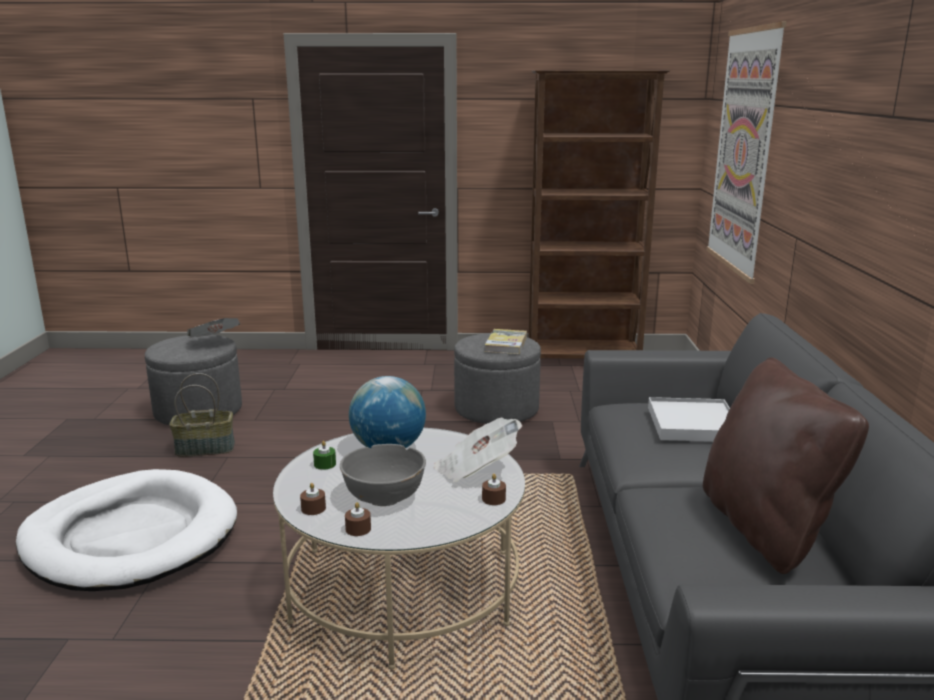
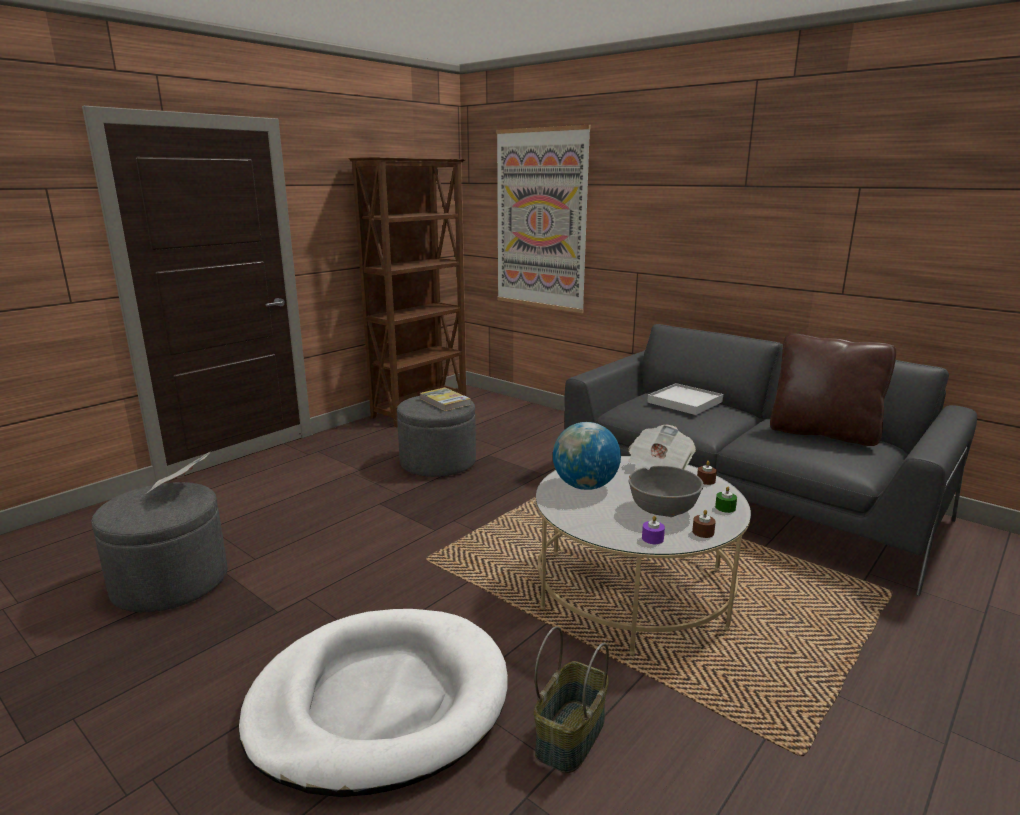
camera: 50 degrees left, 0 degrees up
basket [169,373,235,457] -> basket moved to [534,626,609,773]
brown candle [300,483,326,515] -> purple candle [642,516,665,544]
green candle [313,441,336,470] -> green candle moved to [715,486,737,513]

